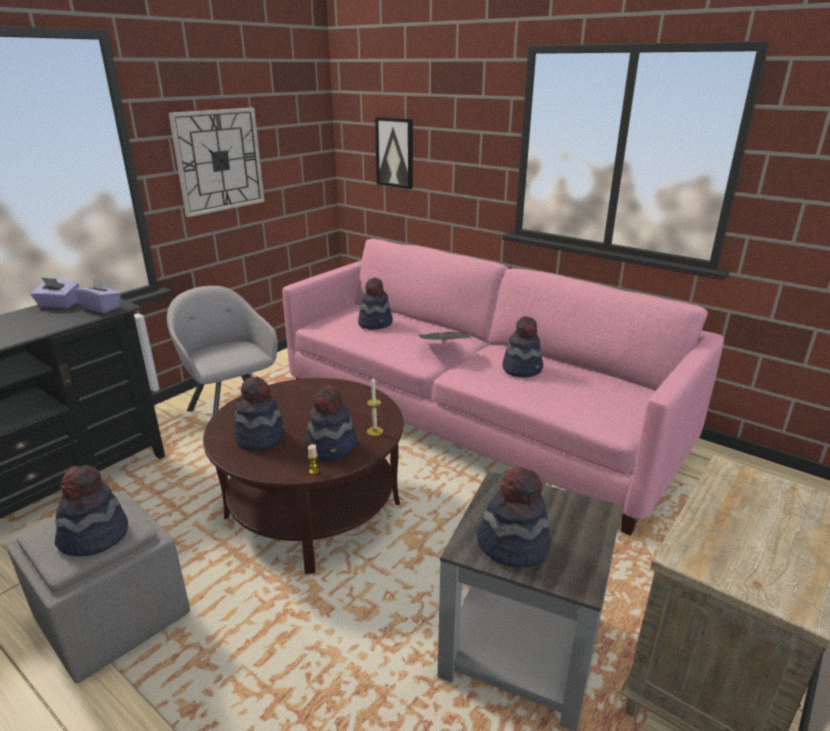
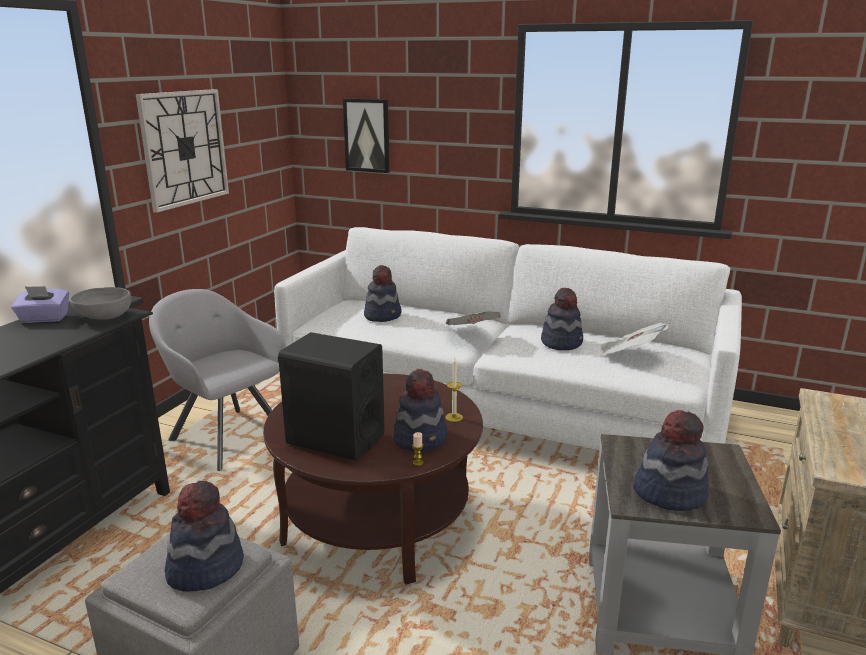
camera: 15 degrees left, 5 degrees down
purple tissue box [74,277,121,313] -> grey bowl [70,287,131,320]
hat [234,377,285,451] -> black speaker [278,332,385,461]
pink sofa [282,239,724,536] -> white sofa [274,227,742,450]
none -> newspaper [601,322,669,356]

